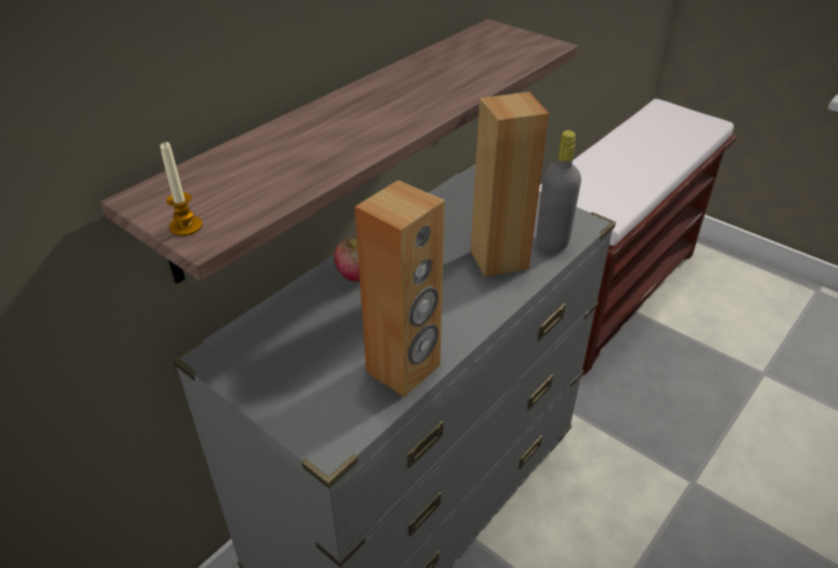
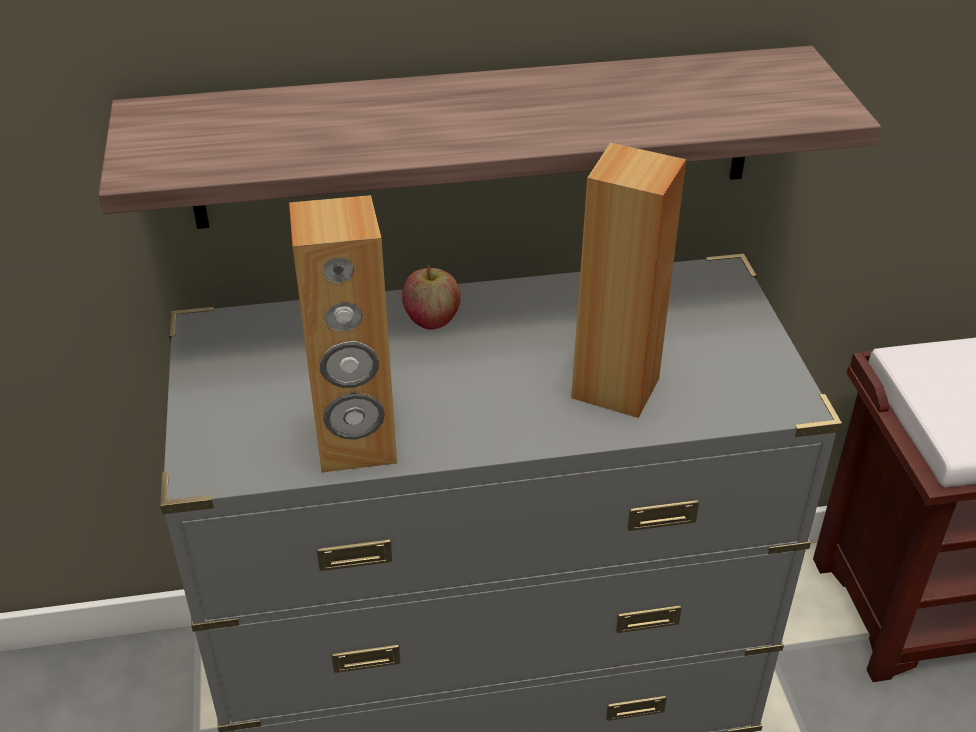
camera: 40 degrees right, 0 degrees up
candle [160,142,203,236] -> none
grey bottle [536,130,581,252] -> none

